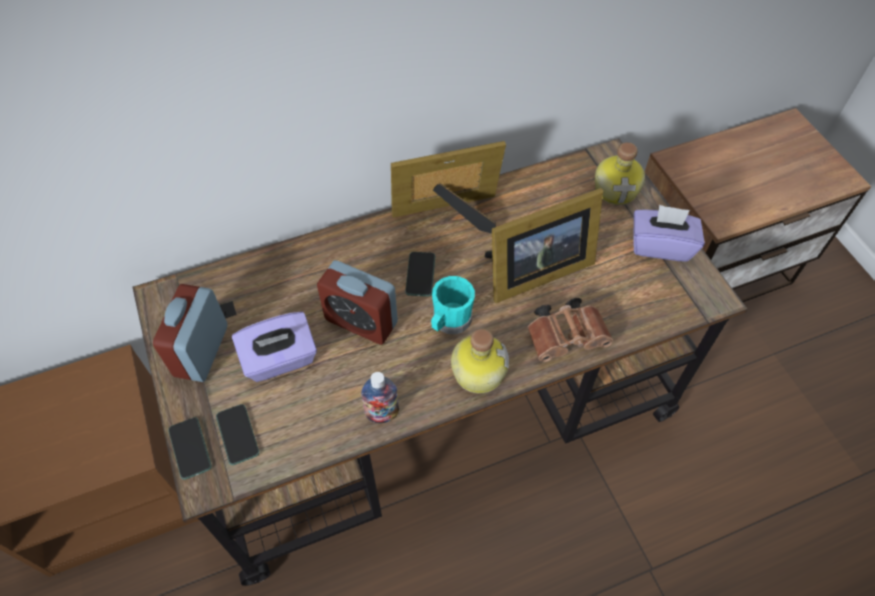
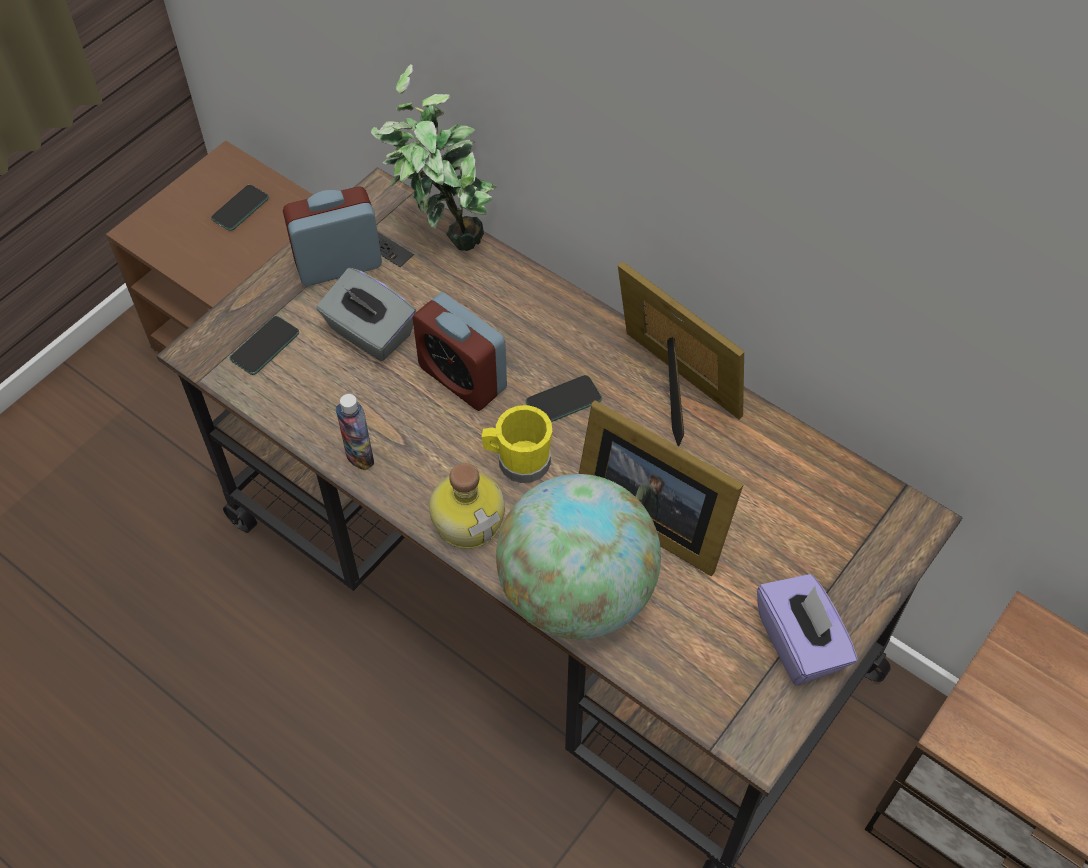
camera: 60 degrees right, 0 degrees up
phone [168,417,212,480] -> phone moved to [211,185,269,231]
purple tissue box [232,312,317,382] -> grey tissue box [317,268,416,361]
alarm clock [317,260,398,345] -> alarm clock turned 45 degrees counterclockwise [412,292,507,411]
turquoise mug [431,276,475,334] -> yellow mug [482,405,552,483]
brown binoculars [527,298,613,362] -> globe [496,474,661,639]
bottle [595,142,645,205] -> none
none -> potted plant [371,64,497,251]

